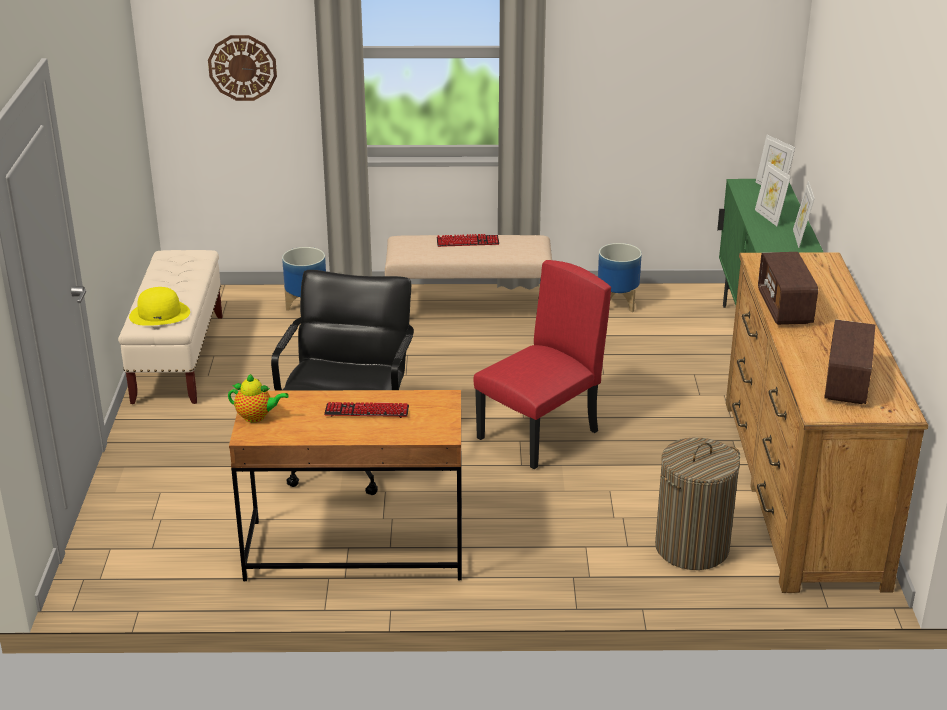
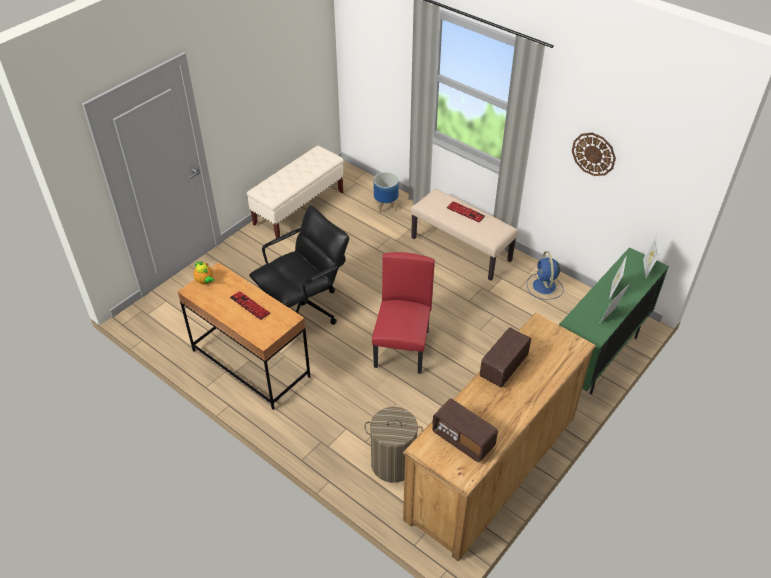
camera: 40 degrees right, 15 degrees up
yellow hat [129,287,190,326] -> none
wall clock [208,35,277,101] -> wall clock moved to [572,133,616,176]
red chair [474,260,611,469] -> red chair turned 75 degrees counterclockwise [372,252,435,374]
planter [598,243,642,312] -> blue fan [527,251,564,300]
radio [824,319,875,404] -> radio turned 105 degrees counterclockwise [432,399,498,463]

